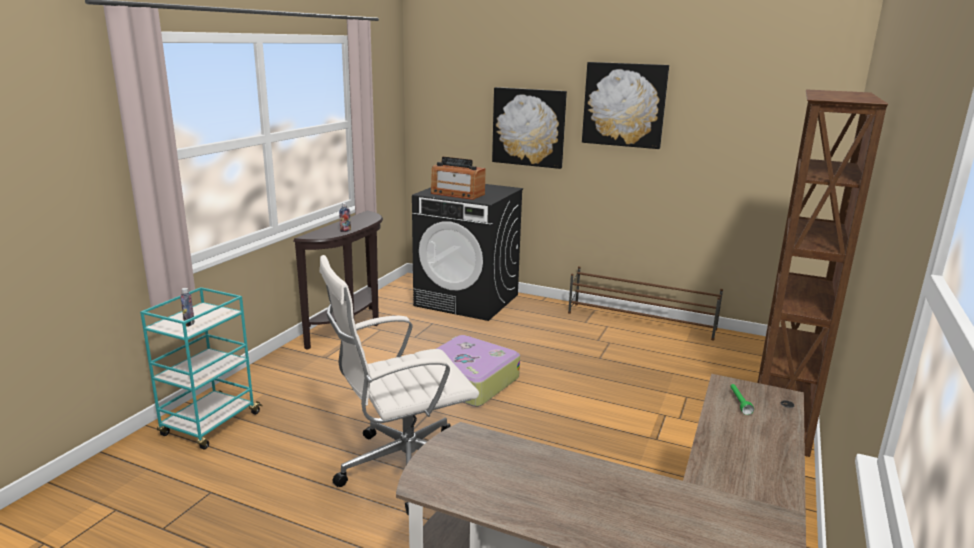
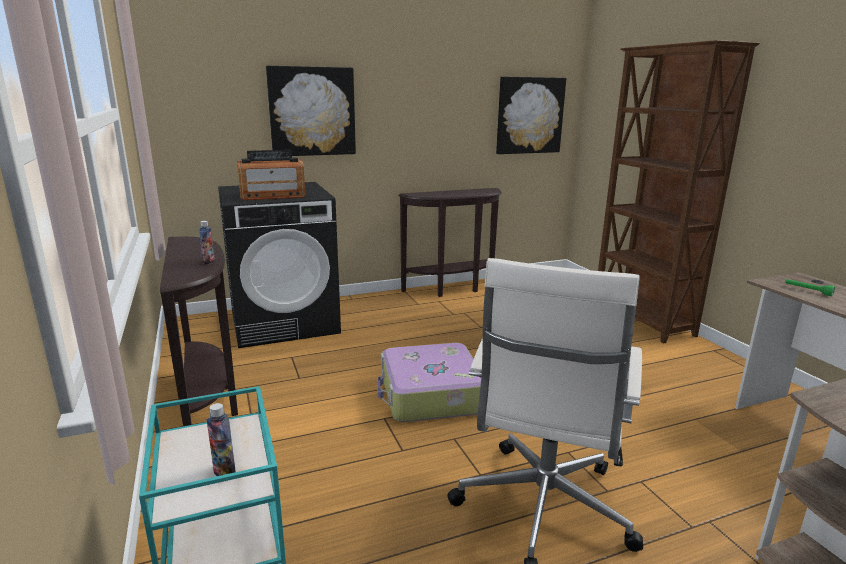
camera: 45 degrees left, 0 degrees up
brown shoe rack [568,266,723,340] -> brown console table [398,188,502,297]
picture [582,62,669,149] -> picture moved to [496,77,566,154]

